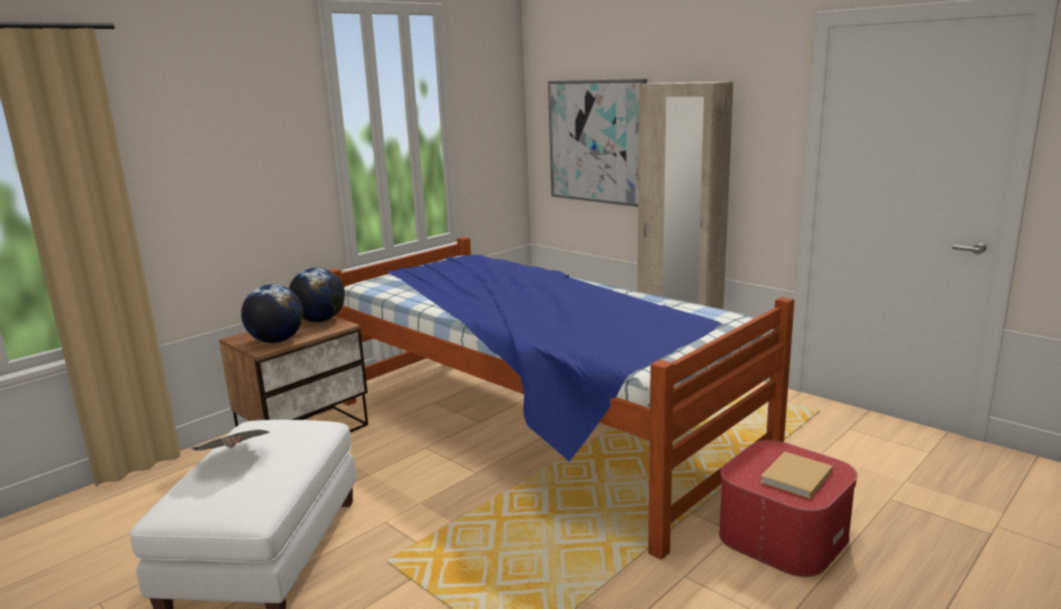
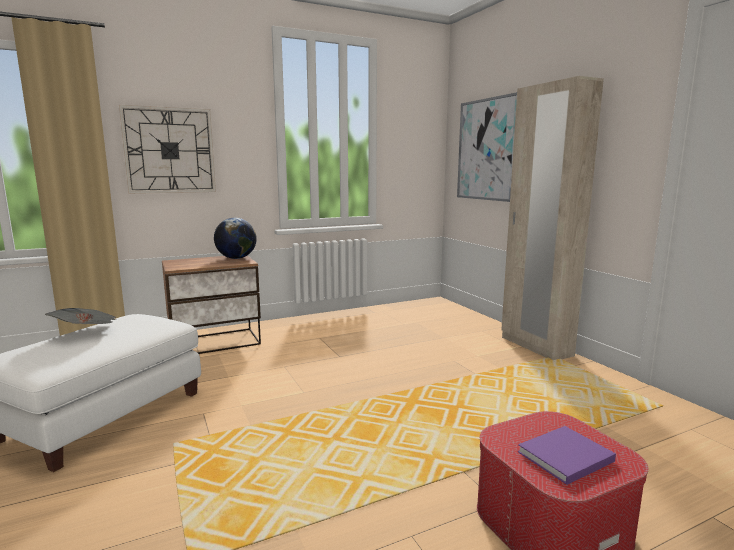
camera: 20 degrees right, 5 degrees down
globe [241,284,303,343] -> none
bed [329,237,795,560] -> none
beige book [760,452,833,499] -> purple book [518,426,616,485]
none -> wall clock [119,105,216,194]

